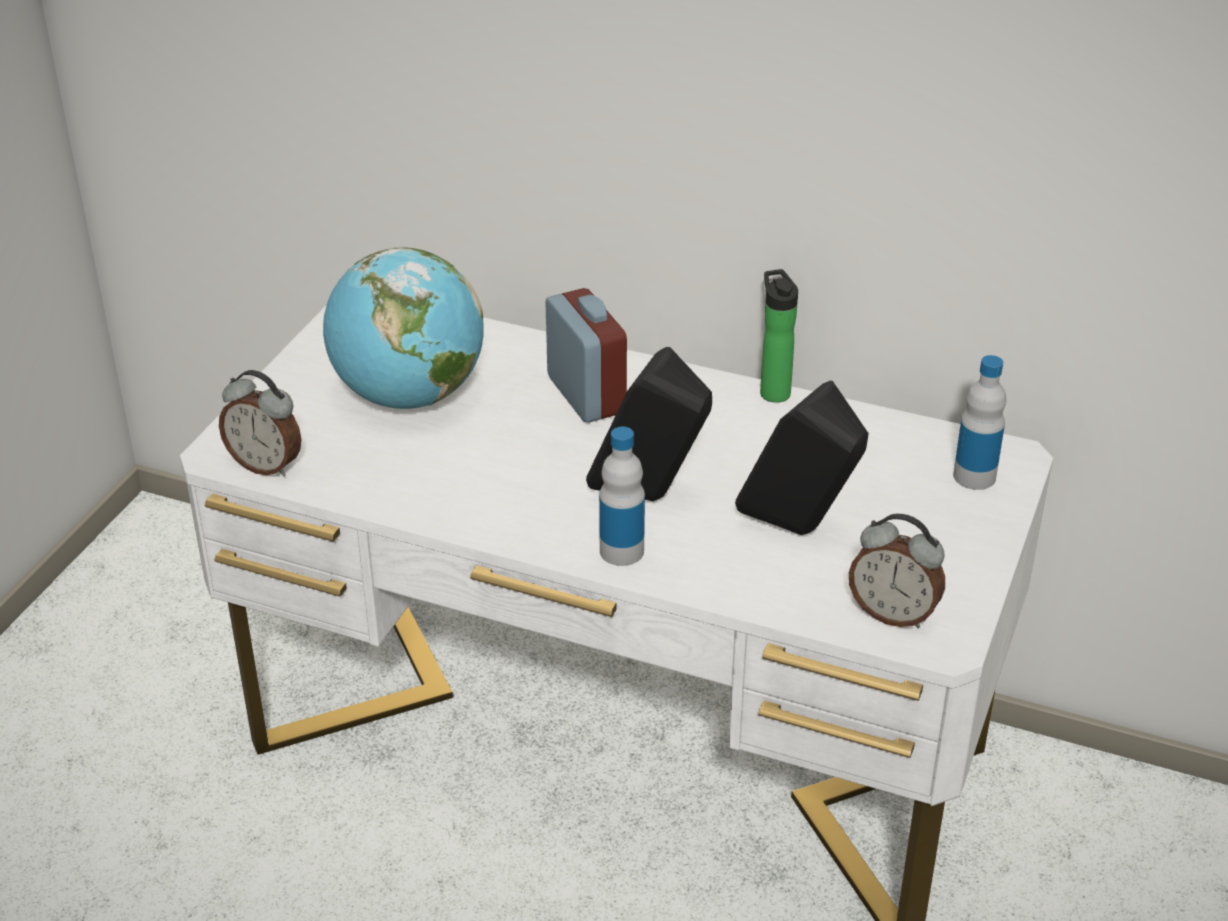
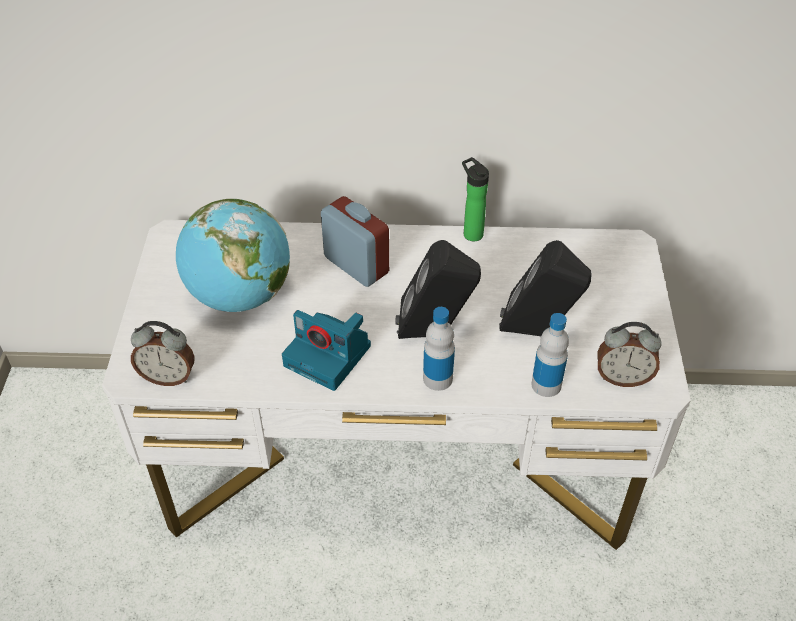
camera: 20 degrees left, 10 degrees up
bottle [953,355,1006,490] -> bottle moved to [531,313,569,397]
none -> camera [282,310,371,391]

